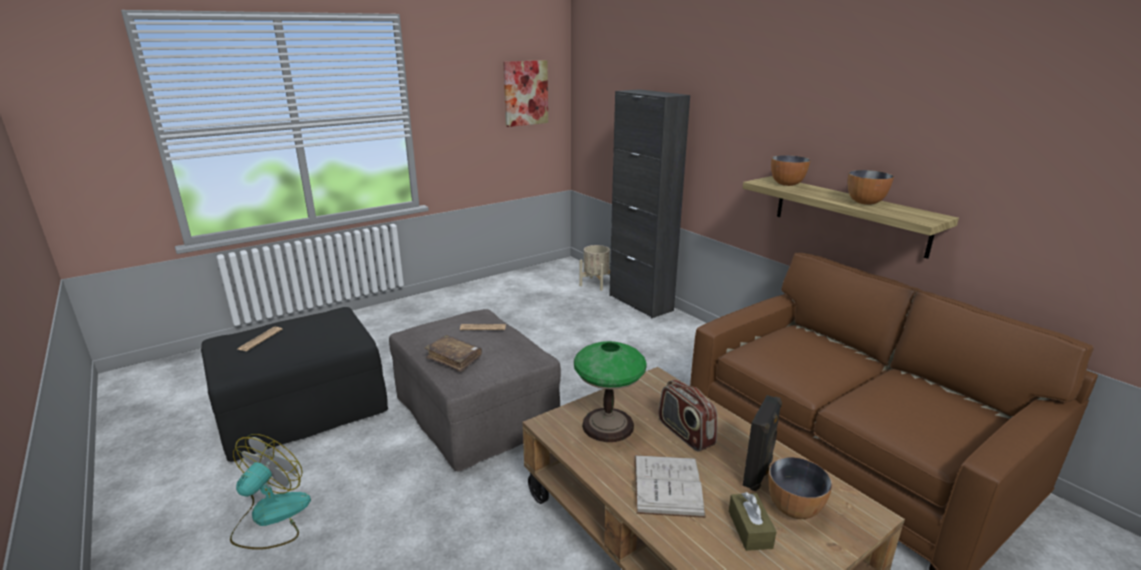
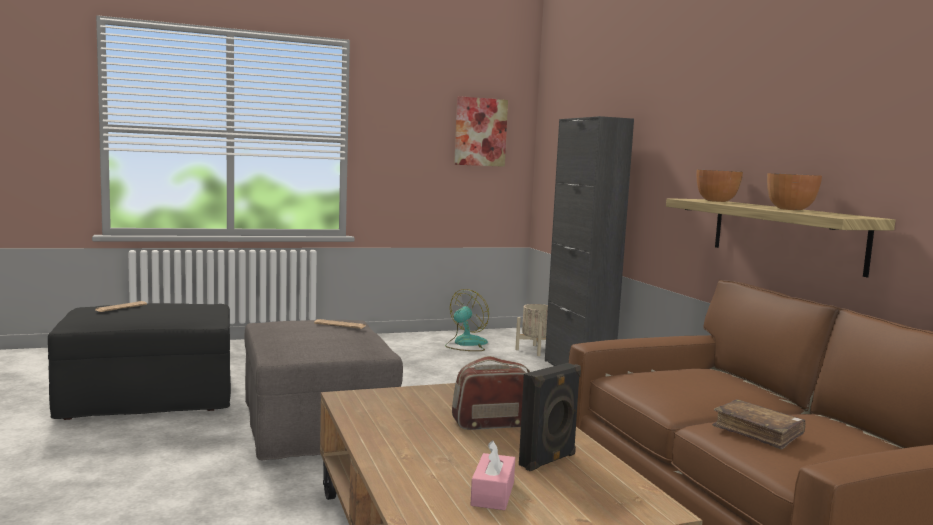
camera: 15 degrees right, 15 degrees down
fan [230,434,311,550] -> fan moved to [445,289,489,351]
brown book [425,335,482,372] -> brown book moved to [712,399,805,450]
table lamp [574,341,647,442] -> none
white book [635,455,706,518] -> none
radio [659,380,718,451] -> radio turned 90 degrees clockwise [452,356,530,430]
brown tissue box [729,492,777,551] -> pink tissue box [471,440,515,510]
bowl [768,457,832,519] -> none

